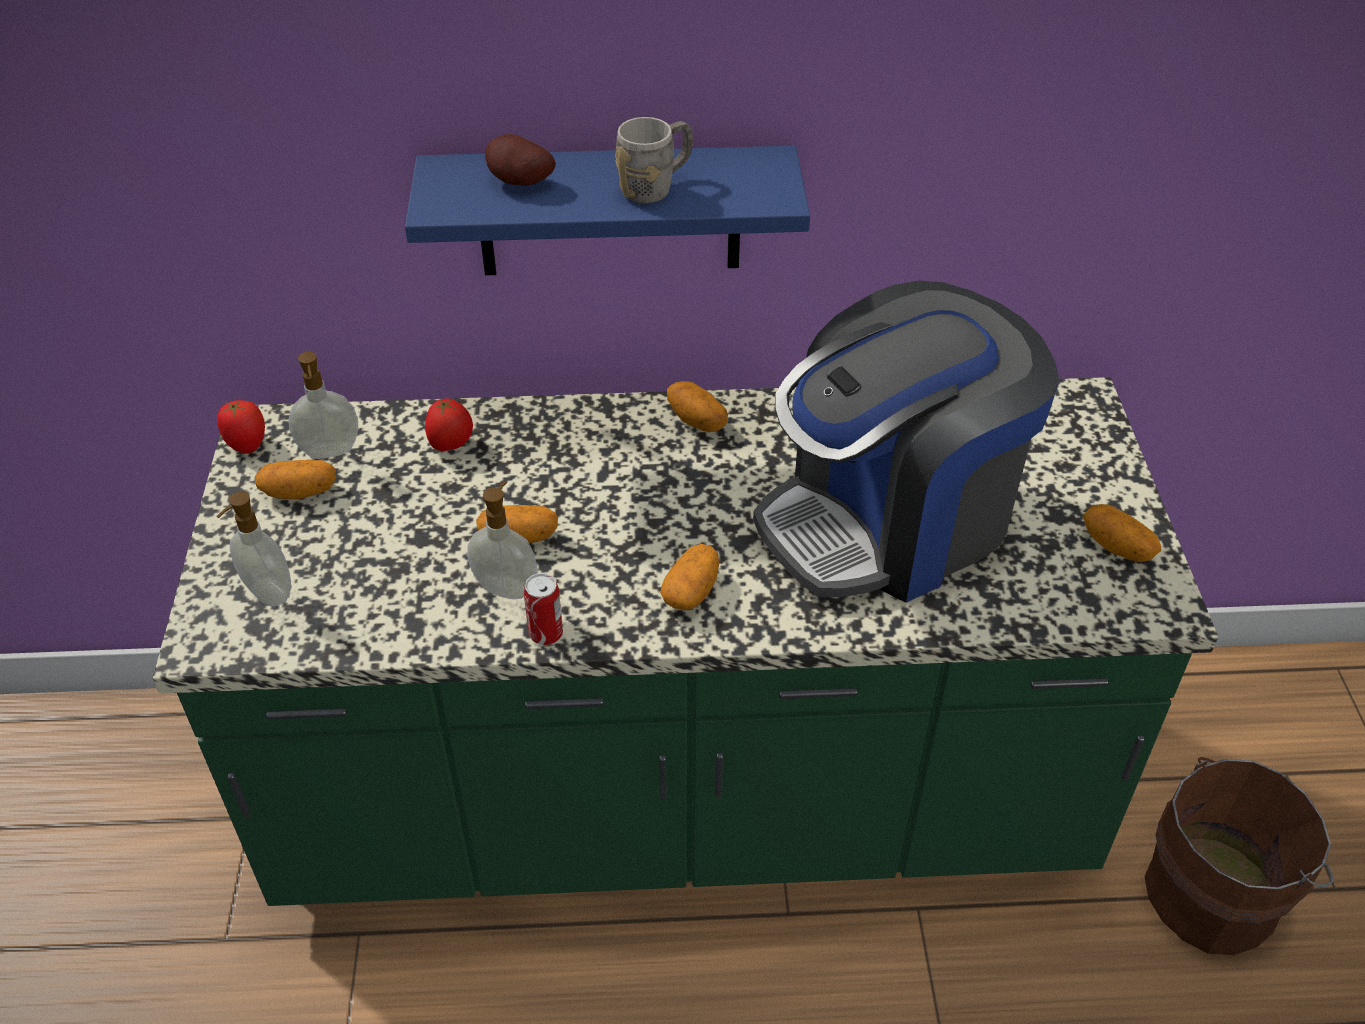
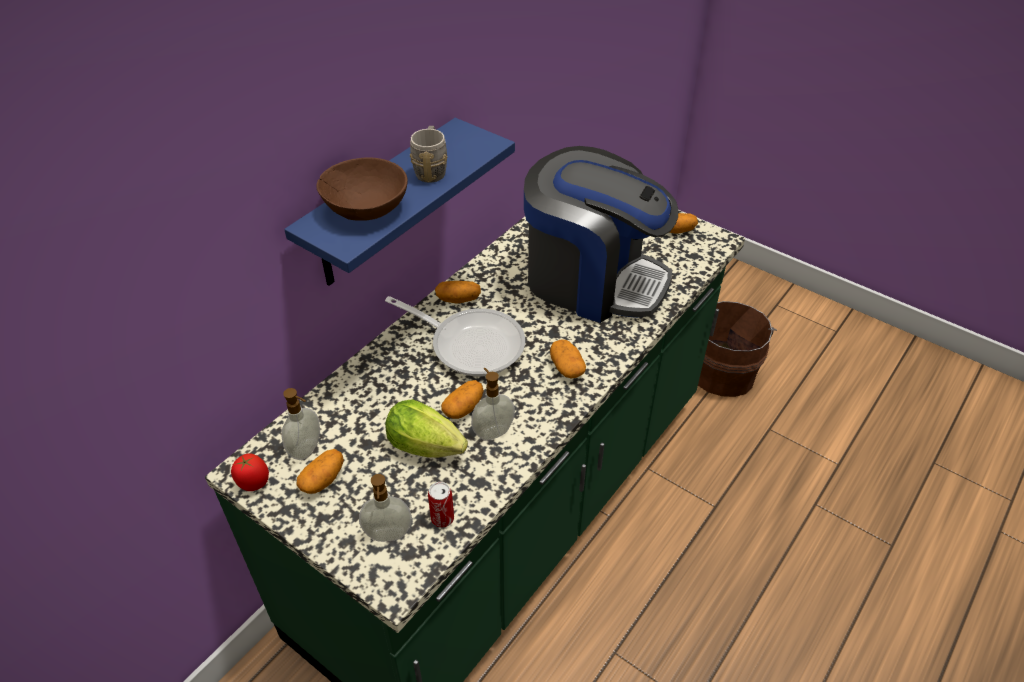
camera: 50 degrees left, 0 degrees up
tomato [425,398,473,451] -> none
potato [485,134,556,186] -> brown bowl [316,157,408,221]
can [524,573,563,645] -> can moved to [428,482,454,528]
coffee machine [753,281,1060,603] -> coffee machine turned 75 degrees counterclockwise [524,146,678,323]
none -> frying pan [385,296,525,377]
none -> lettuce [385,399,468,458]

